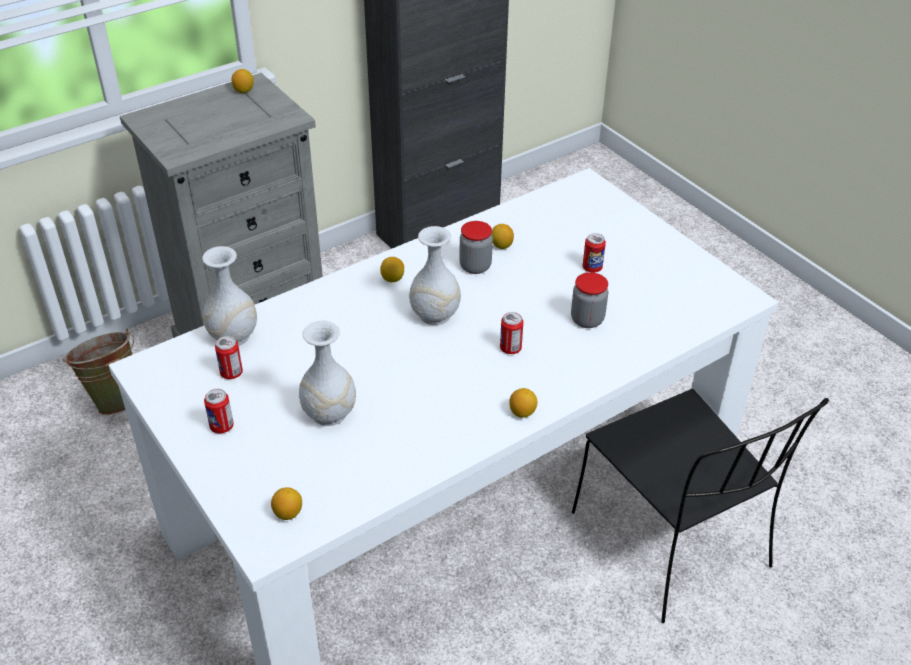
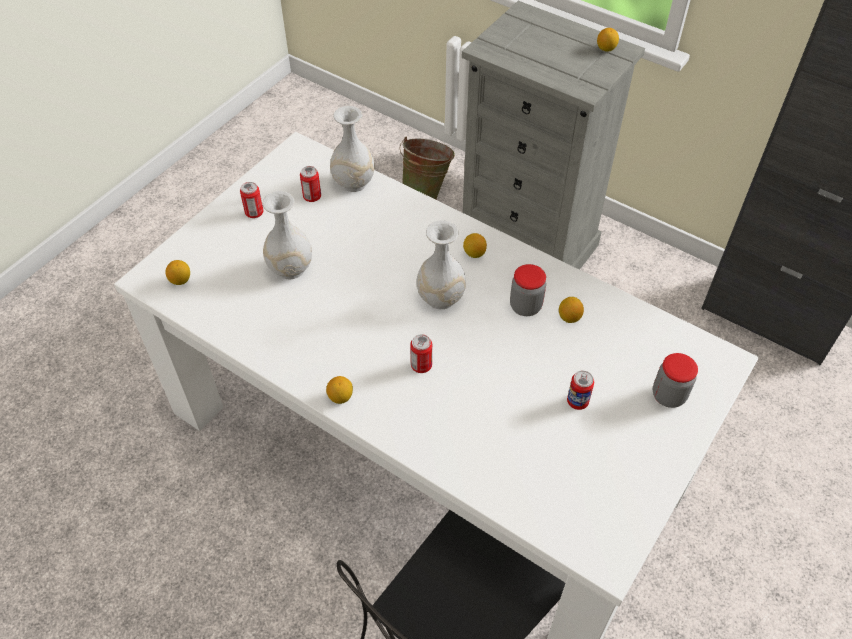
camera: 70 degrees right, 10 degrees up
jar [571,272,608,328] -> jar moved to [653,353,698,408]

